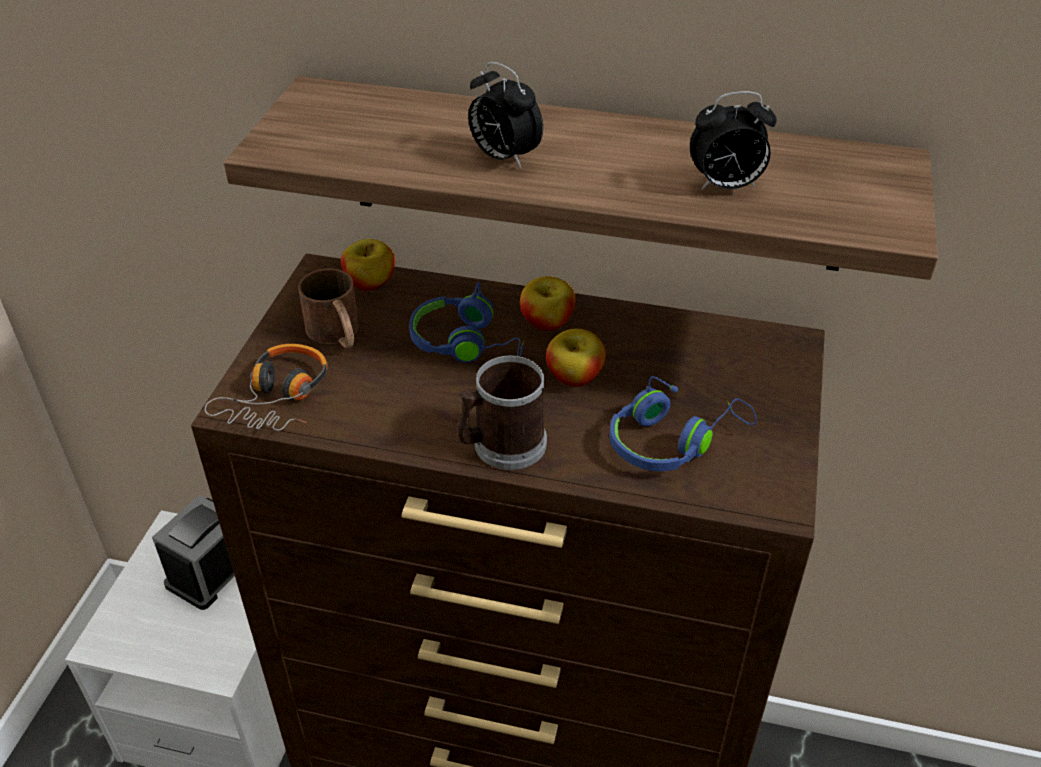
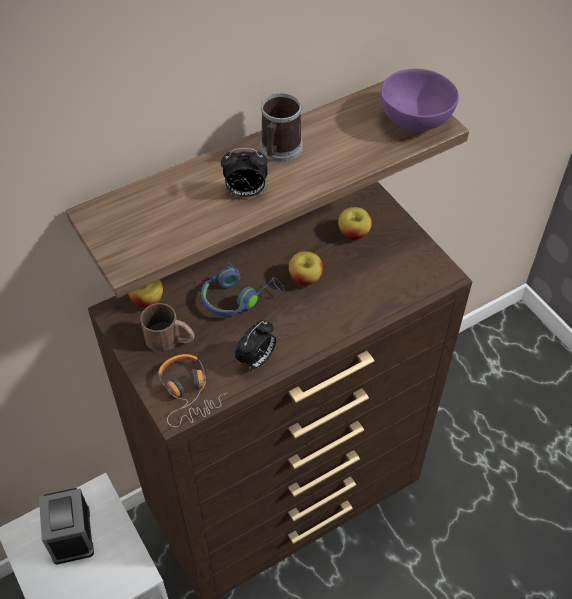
camera: 45 degrees left, 10 degrees up
mug [457,356,547,470] -> mug moved to [260,93,303,162]
apple [520,276,576,331] -> apple moved to [338,207,372,240]
blue headphones [609,376,757,472] -> none
alarm clock [690,91,777,190] -> alarm clock moved to [235,320,276,371]
none -> purple bowl [380,69,459,131]

